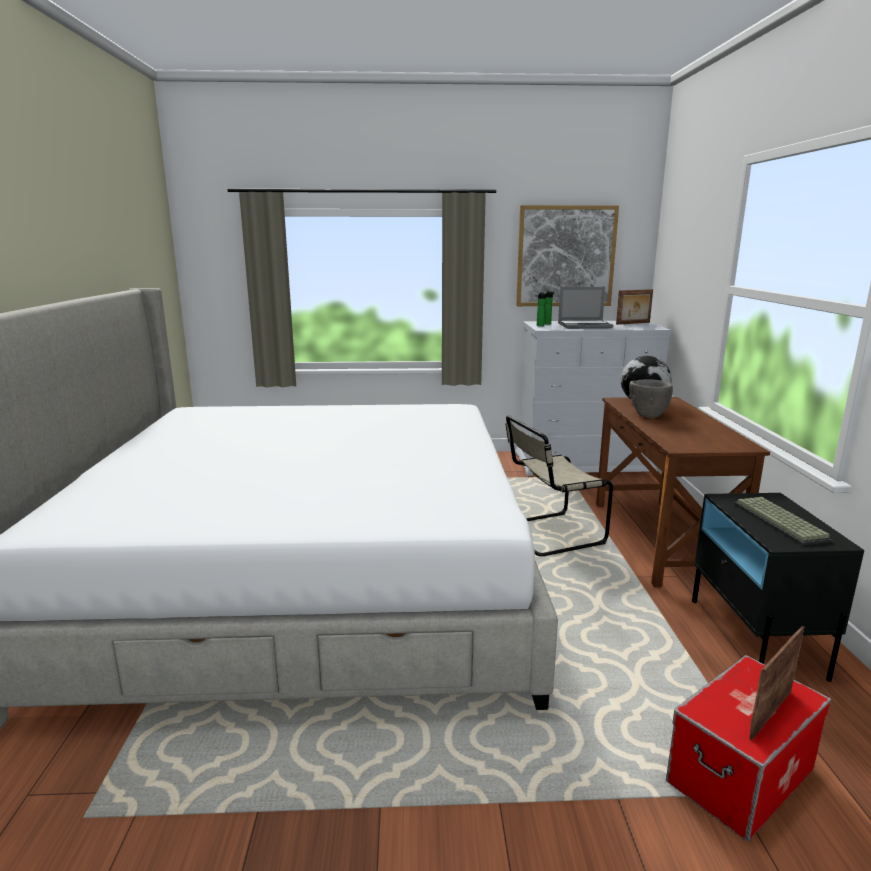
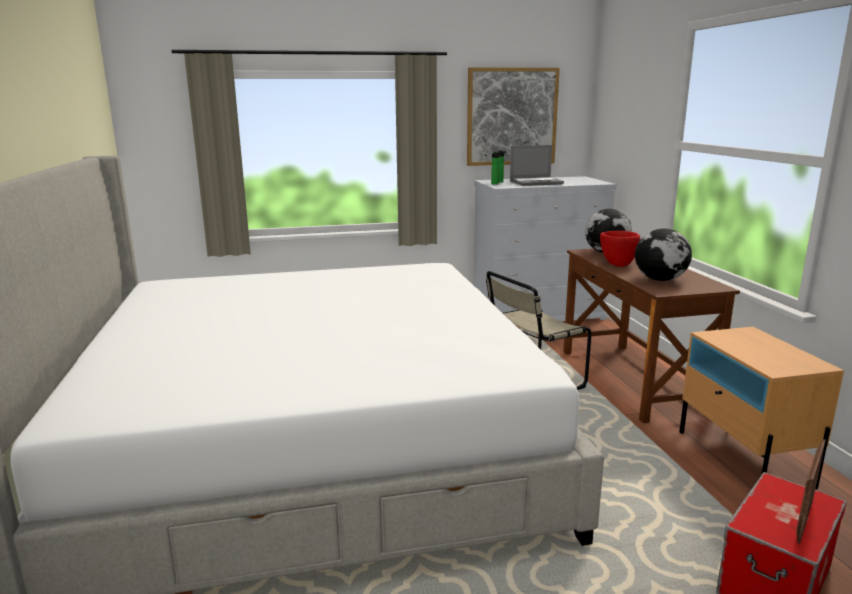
camera: 10 degrees left, 0 degrees up
picture frame [616,289,653,325] -> none
grey bowl [629,379,673,418] -> red bowl [600,231,640,267]
black nightstand [692,493,864,682] -> beige nightstand [679,327,844,490]
keyboard [734,497,833,546] -> none
none -> globe [635,228,692,281]

